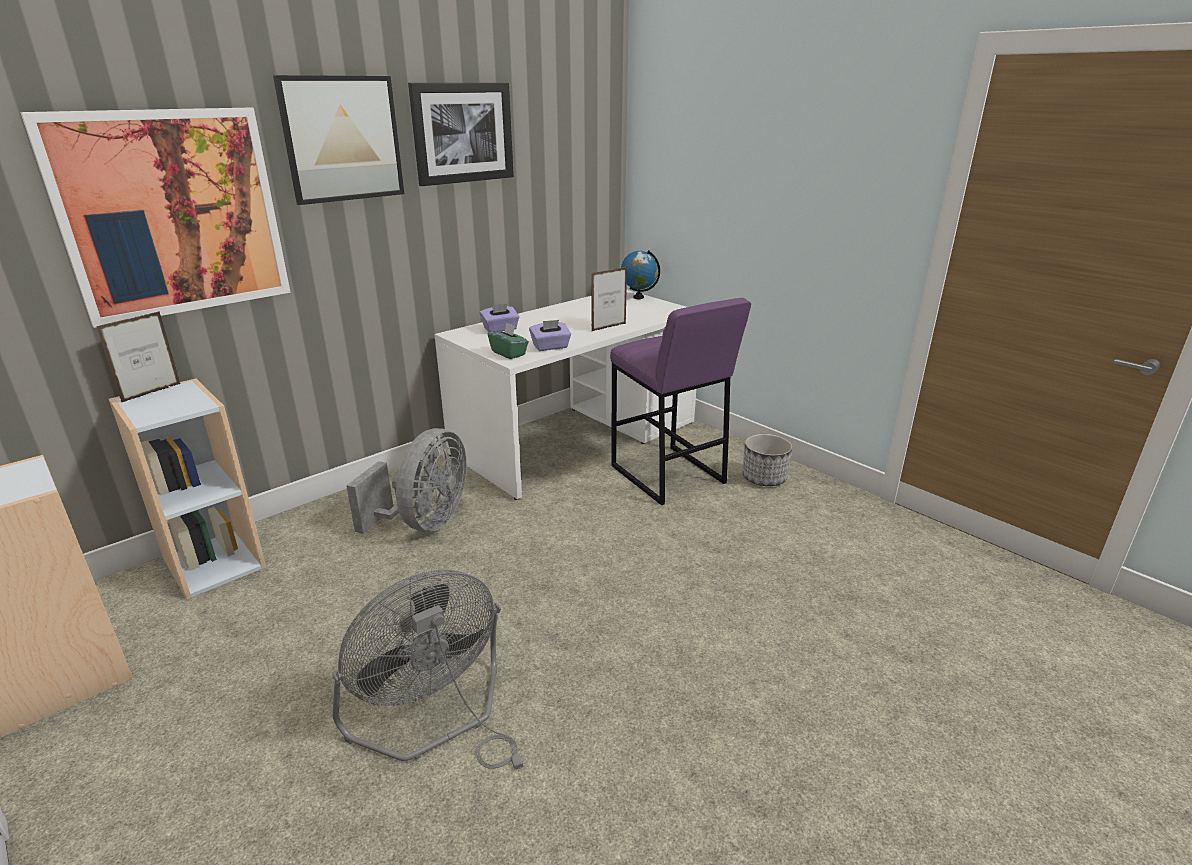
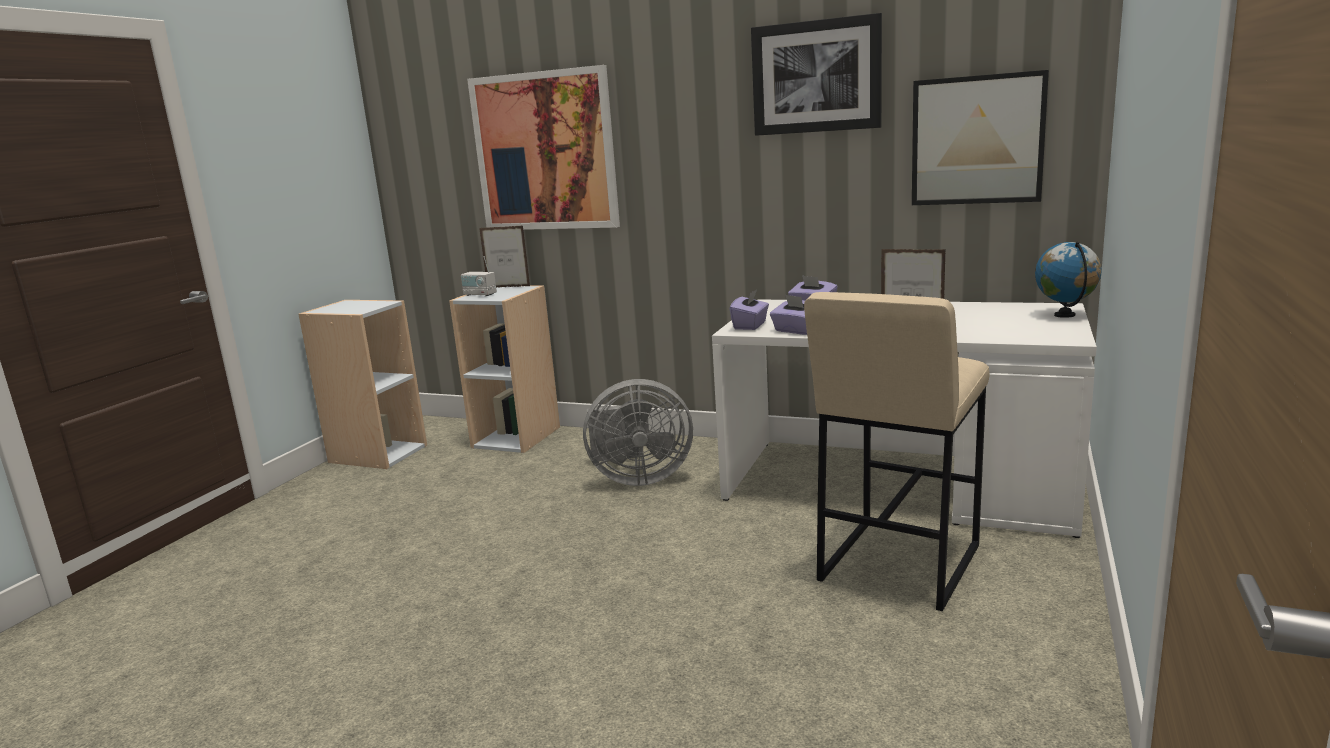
camera: 65 degrees right, 10 degrees down
picture [273,75,404,205] -> picture moved to [912,70,1049,205]
grey fan [332,569,523,770] -> none
green tissue box [488,322,529,359] -> purple tissue box [730,290,769,330]
purple stool [610,298,751,505] -> beige stool [804,292,990,611]
planter [743,434,792,486] -> none
none -> radio [461,256,497,297]

